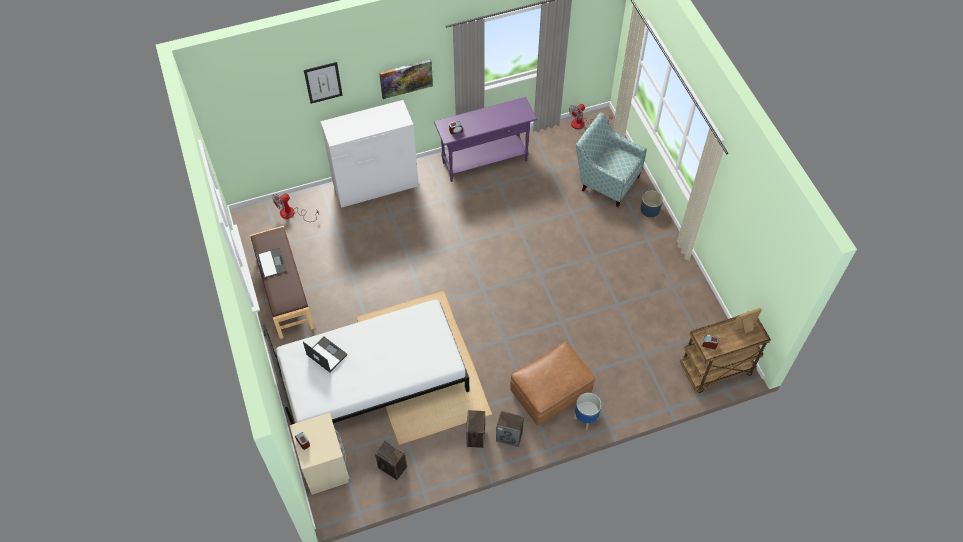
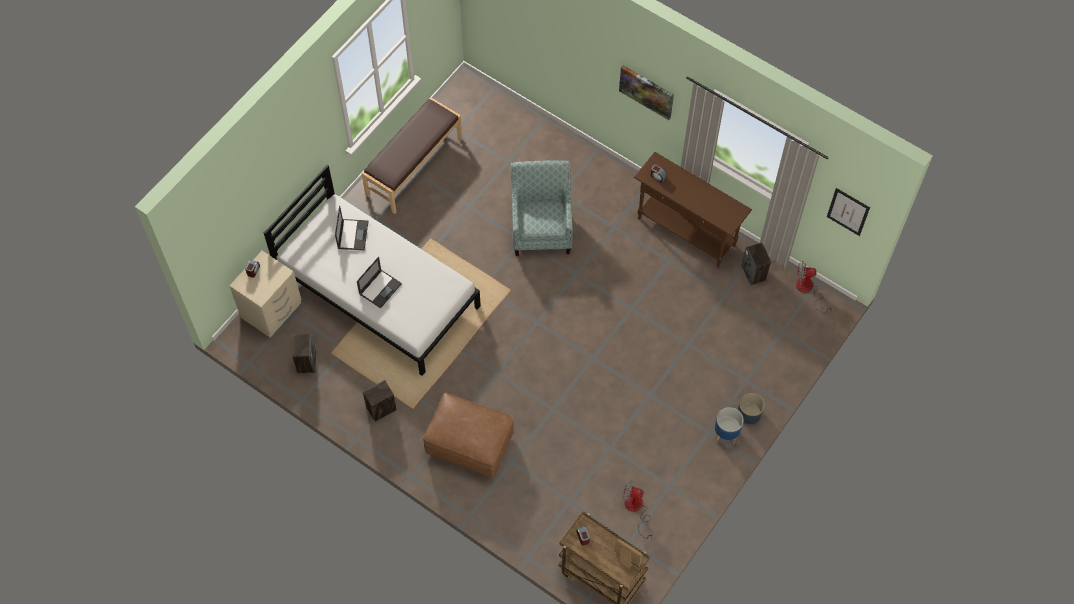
camera: 55 degrees right, 5 degrees up
laptop [252,241,287,279] -> laptop moved to [357,257,402,308]
fan [272,193,319,222] -> fan moved to [623,479,653,539]
picture [304,62,343,104] -> picture moved to [827,188,870,236]
white dresser [320,100,419,208] -> none
purple console table [434,97,537,182] -> brown console table [634,152,752,268]
speaker [496,411,524,447] -> speaker moved to [742,243,771,285]
planter [574,393,601,430] -> planter moved to [715,407,744,445]
armchair [576,112,647,207] -> armchair moved to [511,160,573,256]

